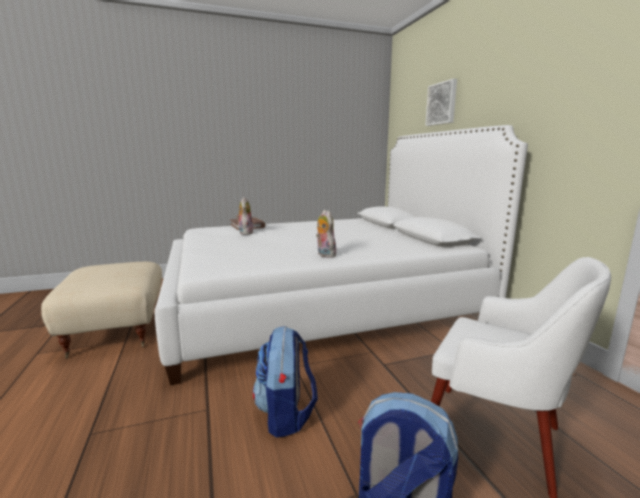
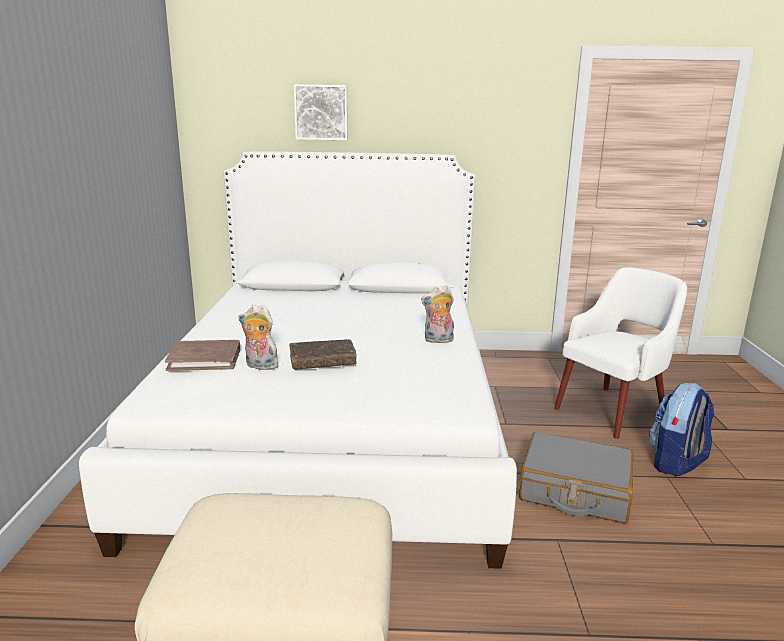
camera: 70 degrees left, 5 degrees up
backpack [253,326,318,438] -> grey suitcase [519,432,634,524]
none -> brown book [289,339,357,369]

